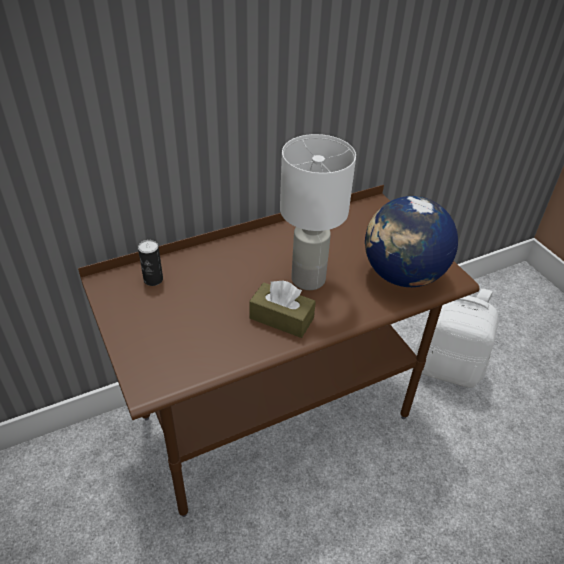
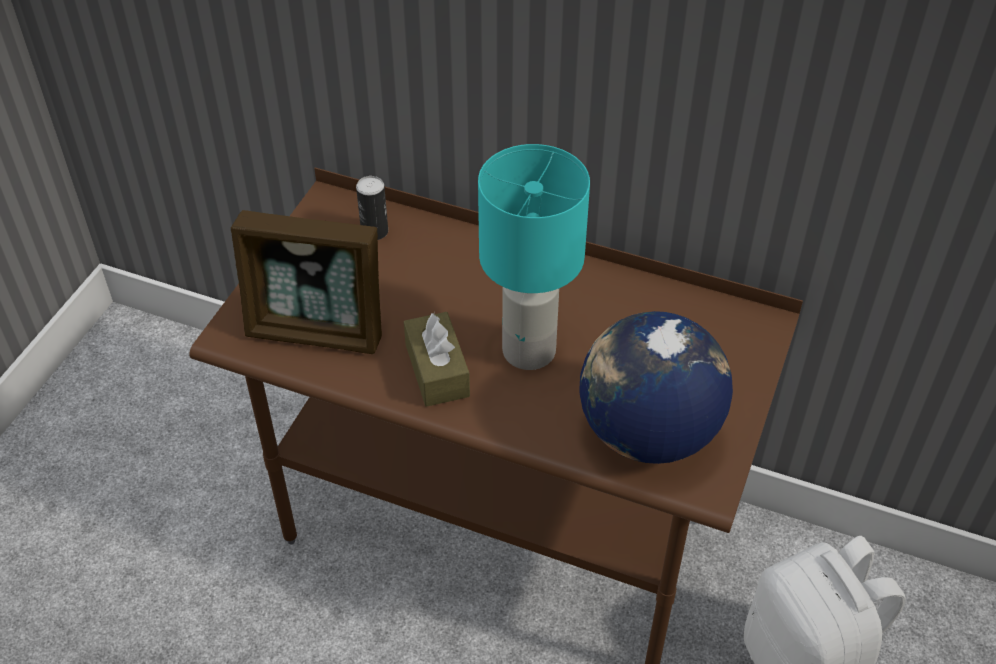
camera: 50 degrees right, 5 degrees up
white table lamp [280,134,356,290] -> turquoise table lamp [478,144,590,370]
none -> picture frame [231,210,382,354]

